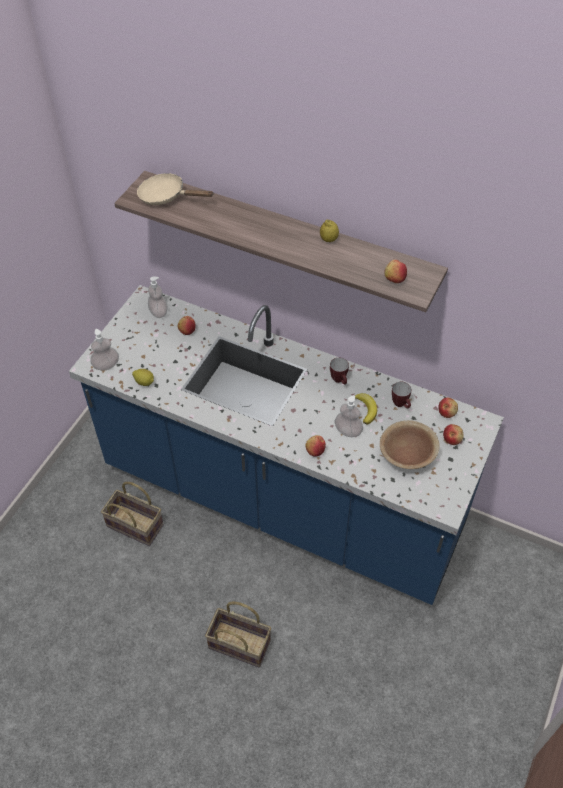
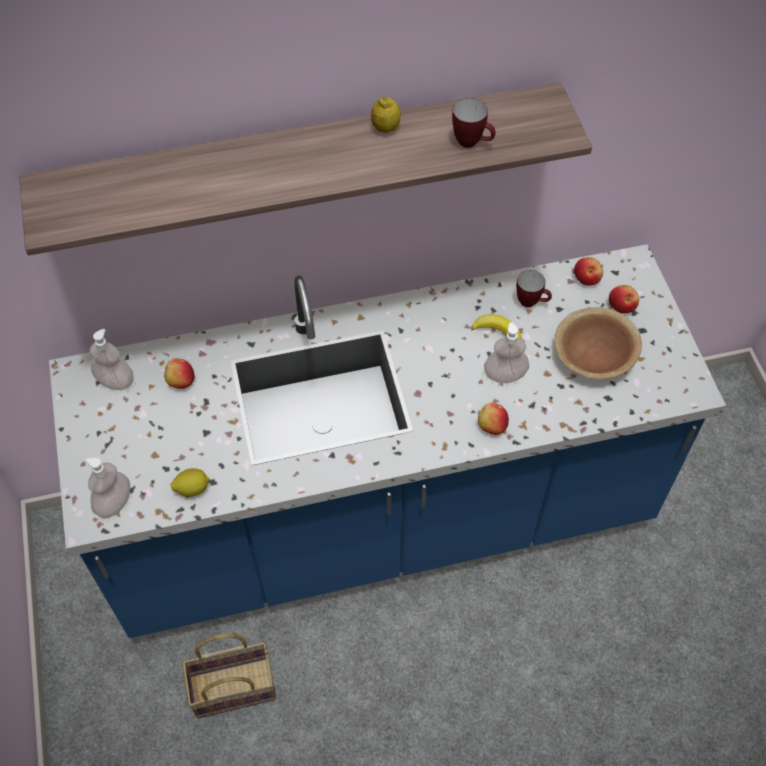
camera: 40 degrees left, 5 degrees up
beige frying pan [137,173,213,205] -> none
basket [205,602,271,668] -> none
mug [330,358,349,384] -> mug moved to [452,98,496,148]
apple [384,260,407,283] -> none

